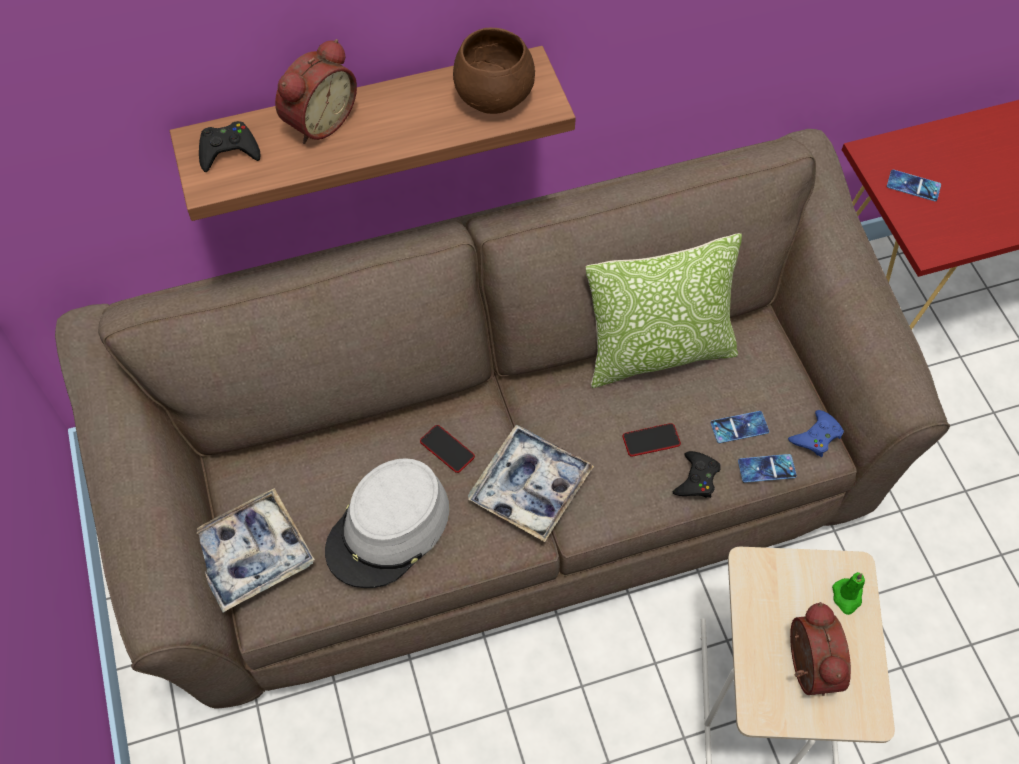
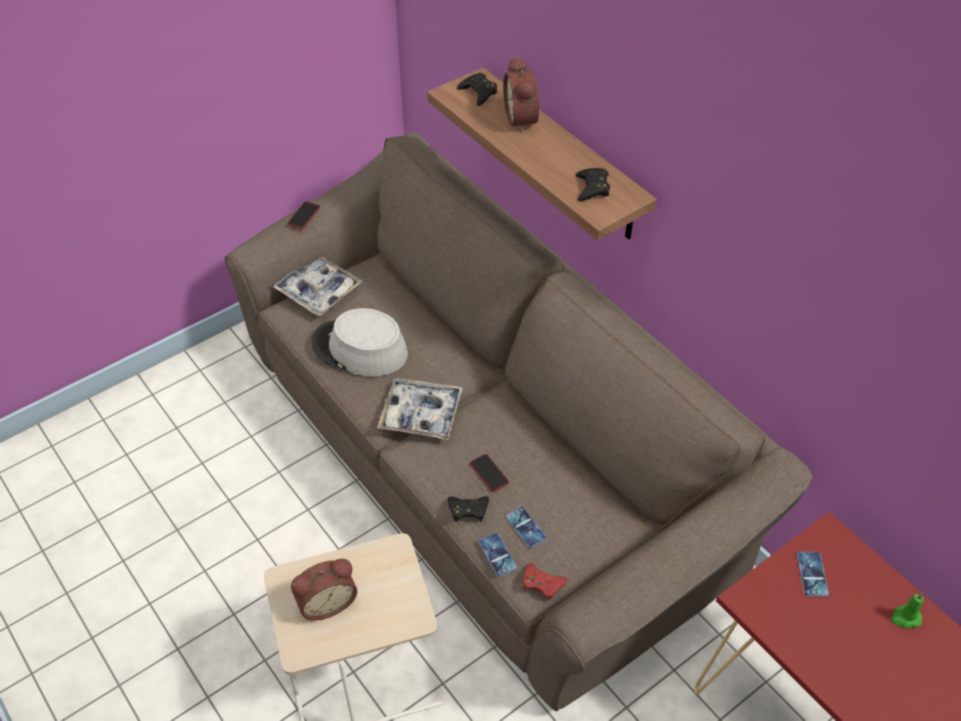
camera: 70 degrees right, 10 degrees down
alarm clock [275,39,357,144] -> alarm clock turned 60 degrees clockwise [503,56,539,133]
phone [420,425,475,473] -> phone moved to [288,202,320,229]
brown bowl [453,28,535,114] -> black game controller [576,168,610,201]
pillow [586,233,742,388] -> none
blue game controller [788,410,844,457] -> red game controller [523,563,568,601]
green candle [832,572,865,615] -> green candle moved to [891,593,924,628]

